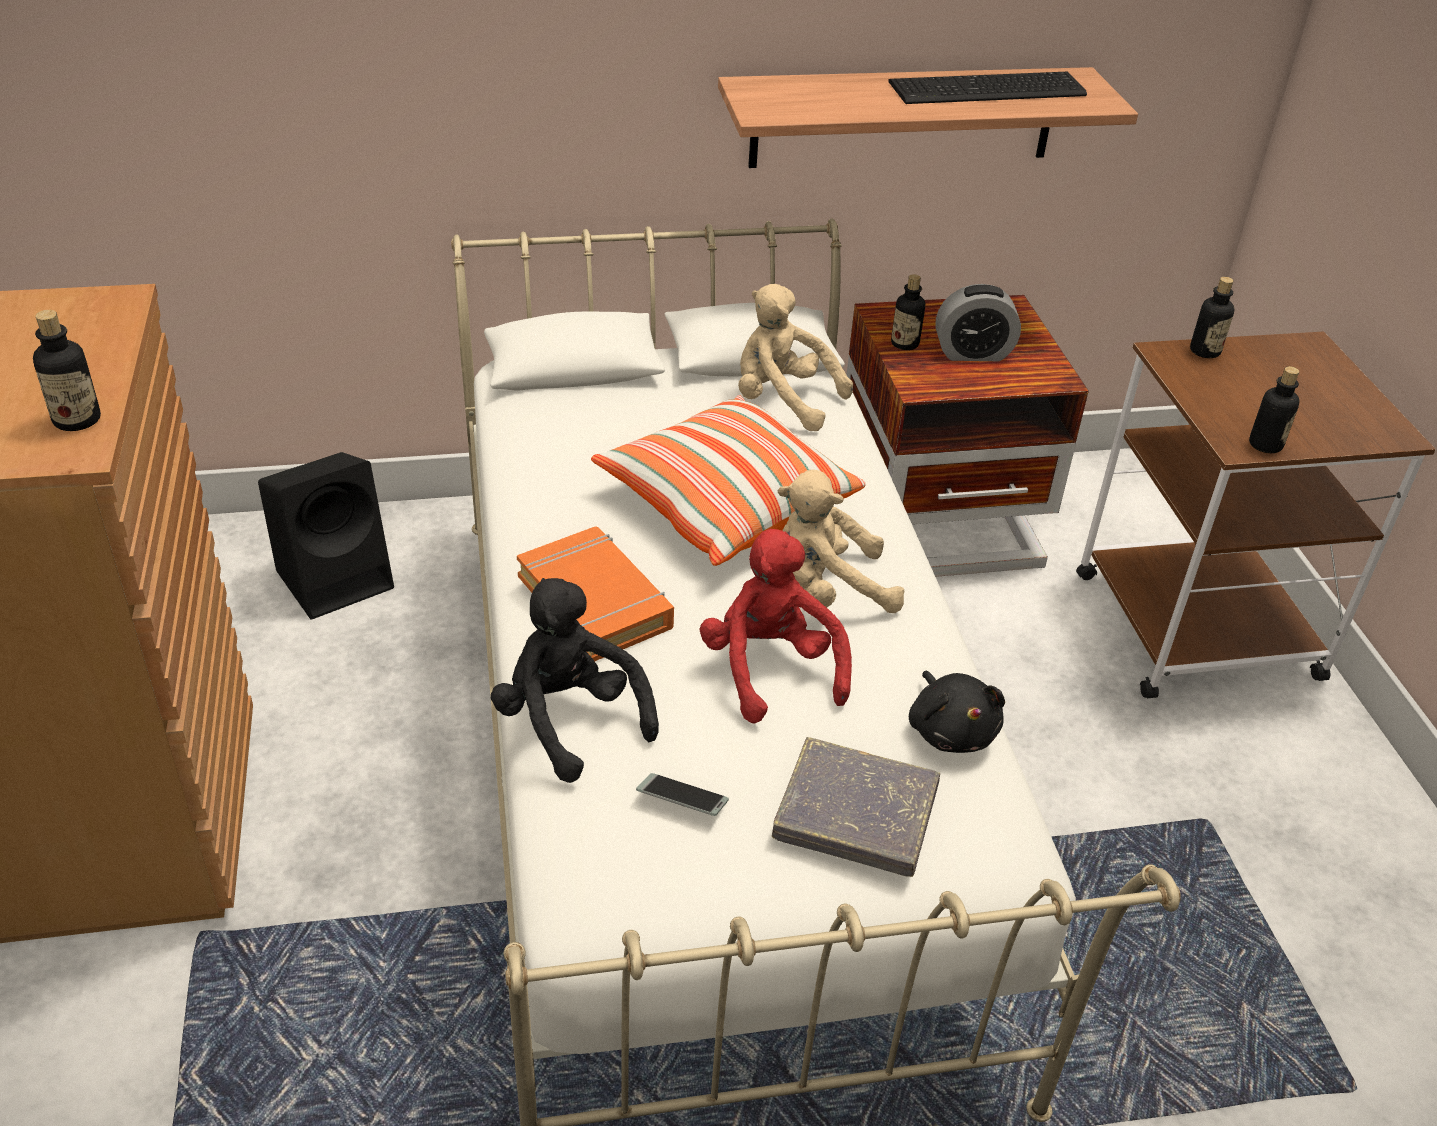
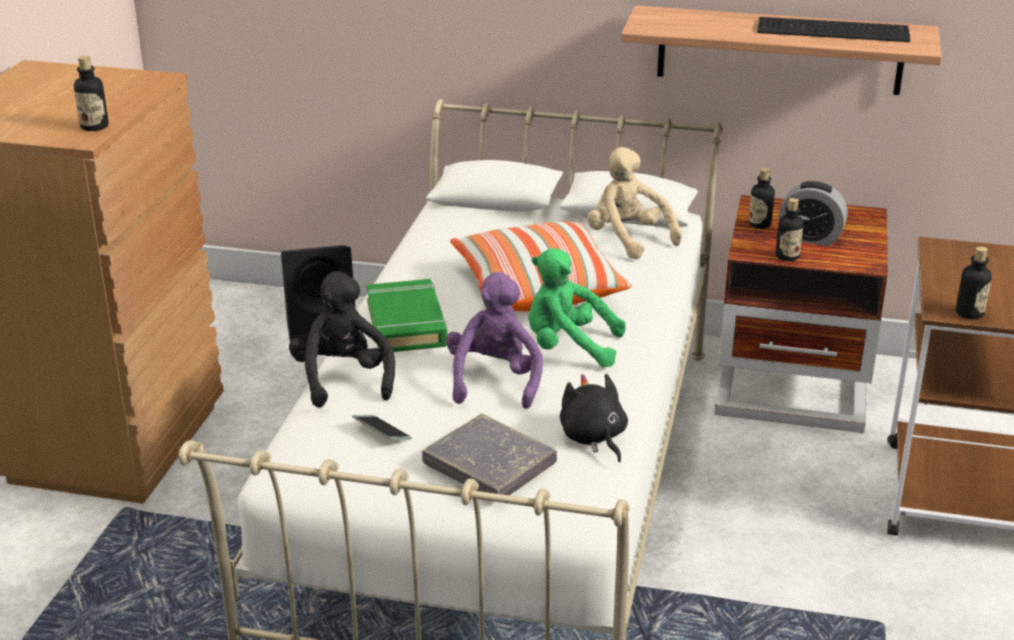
camera: 25 degrees right, 10 degrees down
orange book [517,526,674,661] -> green book [366,279,448,352]
red plush toy [699,529,852,723] -> purple plush toy [446,272,543,409]
beige plush toy [778,470,905,613] -> green plush toy [528,248,626,367]
black plush toy [909,671,1005,753] -> black plush toy turned 150 degrees clockwise [560,374,628,462]
bottle [1190,277,1234,358] -> bottle moved to [776,198,803,261]

